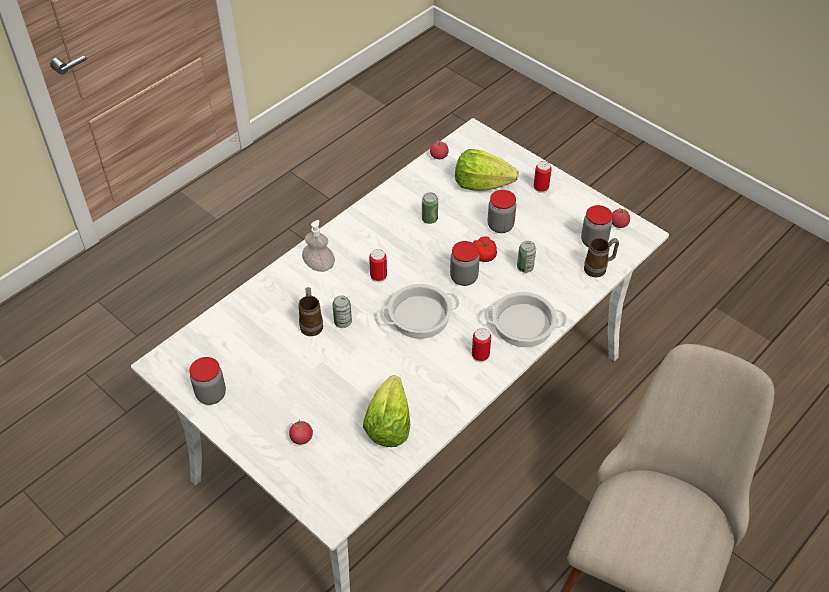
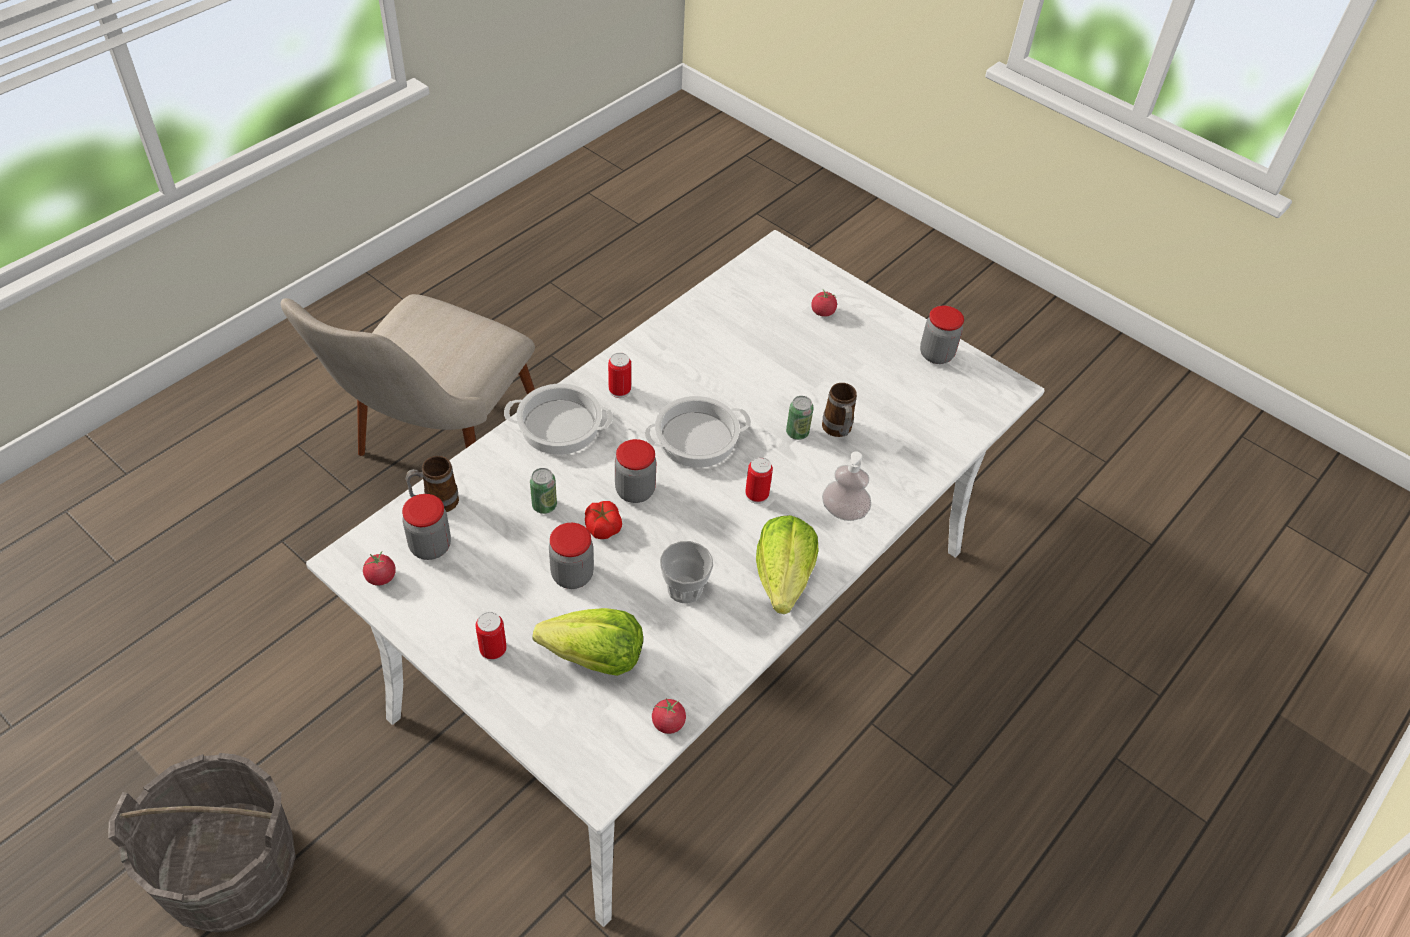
camera: 175 degrees right, 0 degrees up
lettuce [363,375,410,447] -> lettuce moved to [756,515,818,614]
can [422,192,438,224] -> cup [660,541,713,603]
none -> grey bucket [109,753,296,932]

